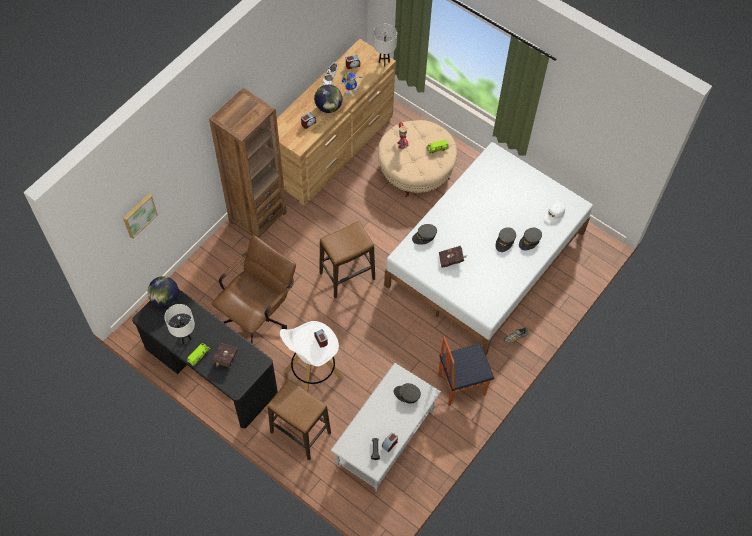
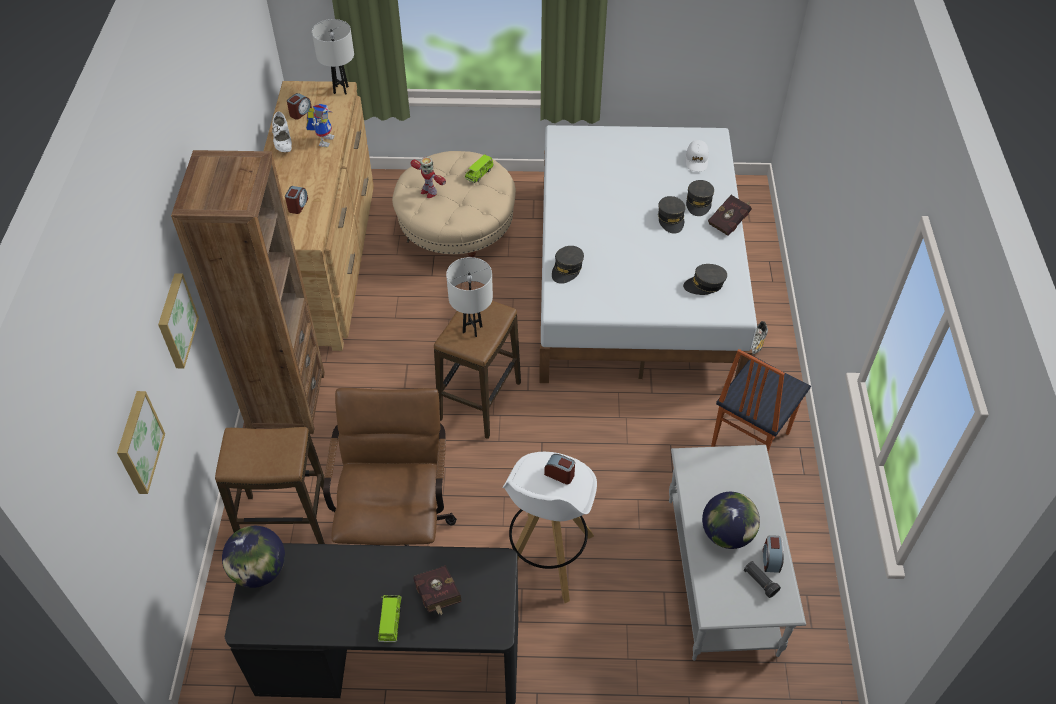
camera: 35 degrees left, 10 degrees down
white table lamp [165,304,195,344] -> white table lamp moved to [446,257,493,337]
stool [268,379,331,461] -> stool moved to [215,427,331,544]
globe [314,85,342,113] -> globe moved to [702,492,760,549]
grey cap [394,383,421,404] -> grey cap moved to [683,264,727,295]
red book [439,246,467,268] -> red book moved to [708,195,752,236]
none -> picture [158,273,199,368]

